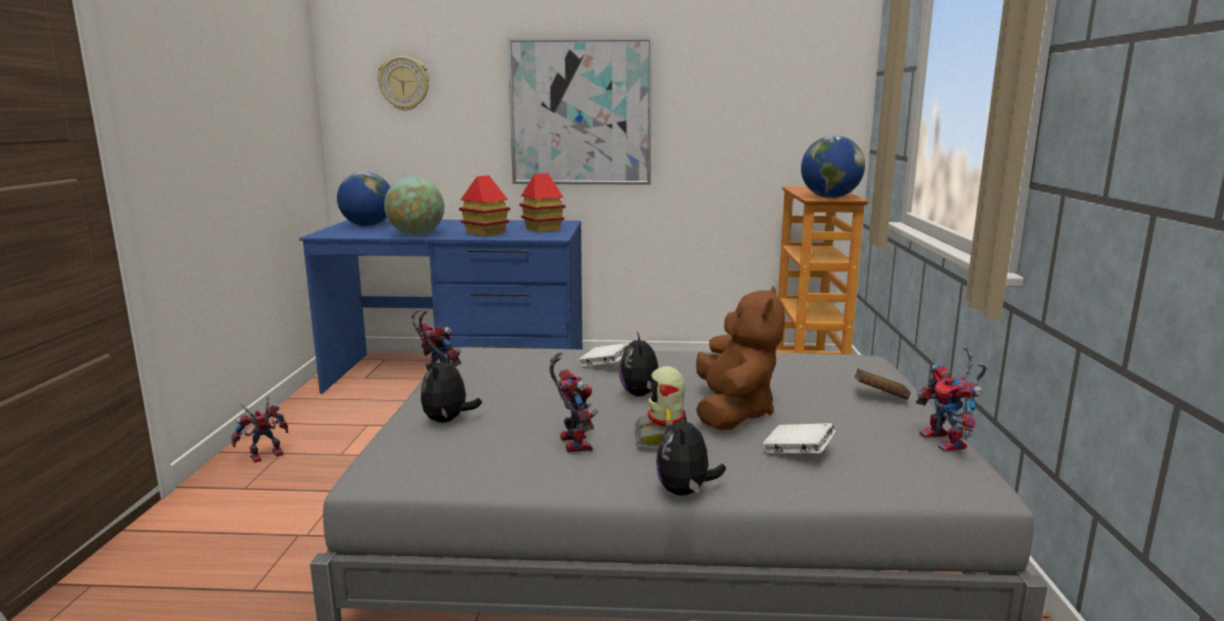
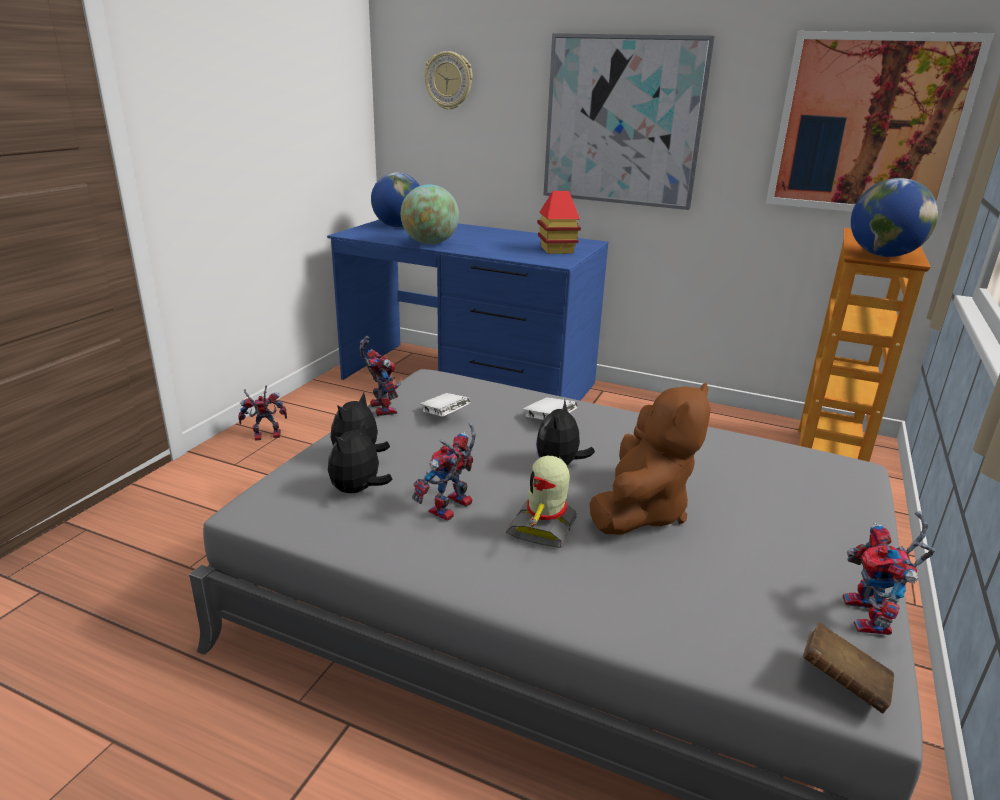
camera: 20 degrees right, 10 degrees up
toy house [459,175,510,237] -> none
toy robot [549,352,598,453] -> toy robot turned 150 degrees counterclockwise [412,423,476,521]
plush toy [656,409,726,496] -> plush toy moved to [328,420,392,493]
white book [763,423,835,454] -> white book moved to [421,393,470,417]
brown book [854,368,911,400] -> brown book moved to [803,622,894,714]
none -> picture [766,31,994,220]

